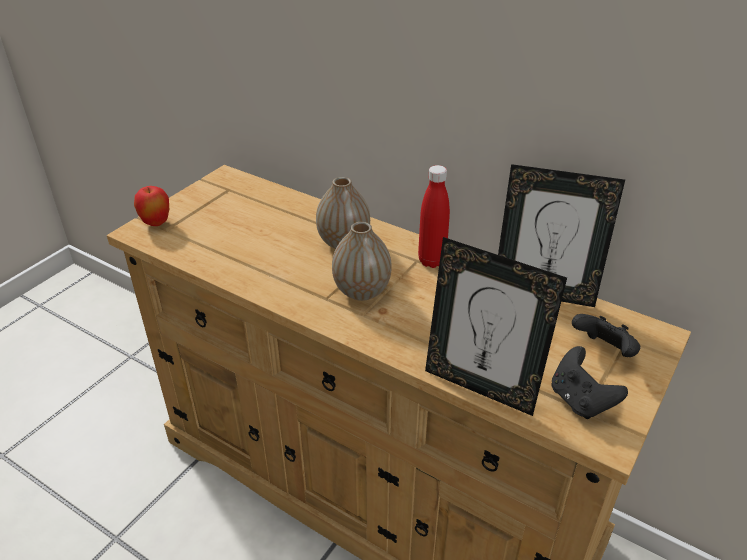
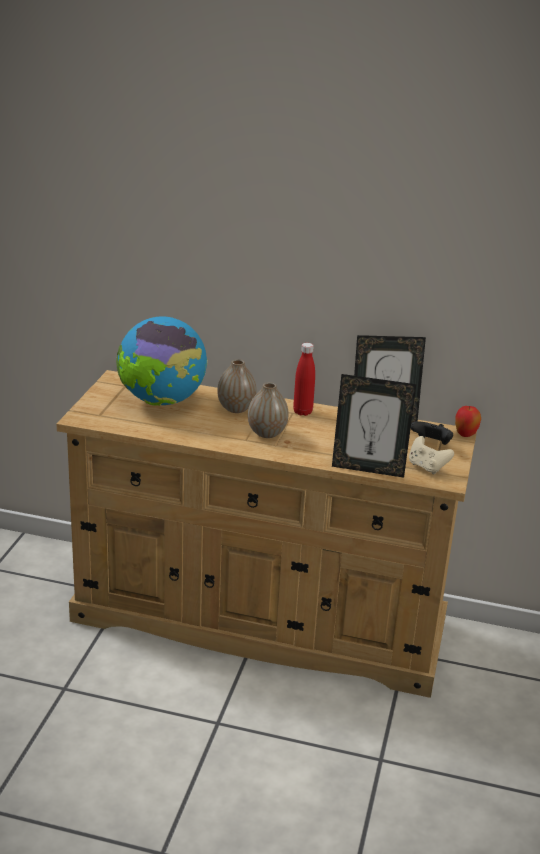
camera: 20 degrees left, 10 degrees down
apple [134,186,169,226] -> apple moved to [455,406,481,437]
black game controller [552,346,628,419] -> beige game controller [409,436,454,475]
none -> globe [116,316,208,406]

